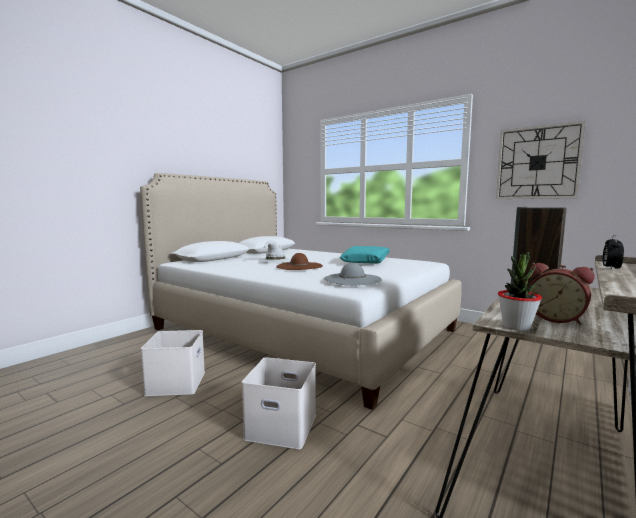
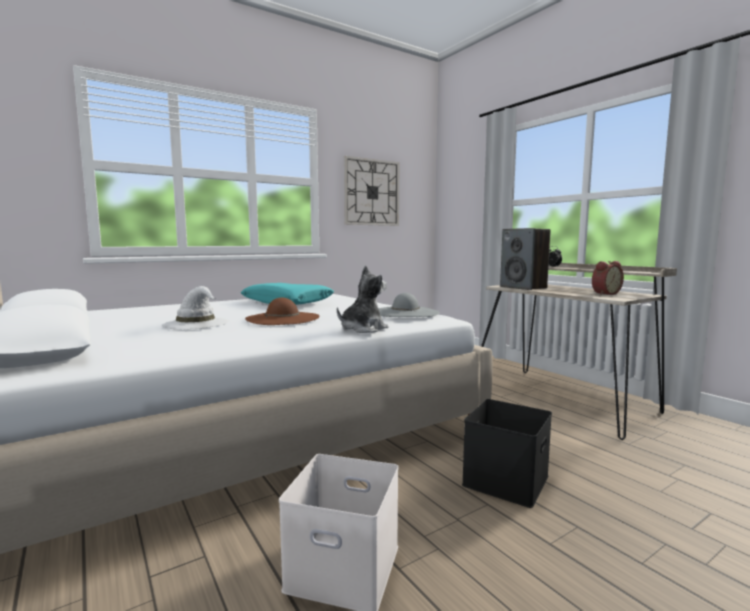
camera: 70 degrees left, 0 degrees up
white storage box [242,357,316,450] -> black storage box [462,399,552,508]
potted plant [498,252,542,331] -> none
none -> plush toy [337,266,388,333]

